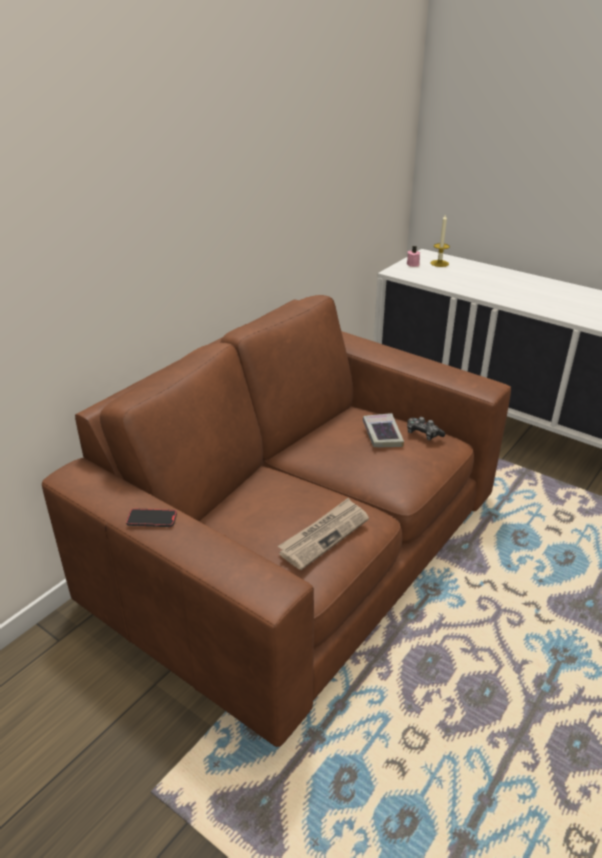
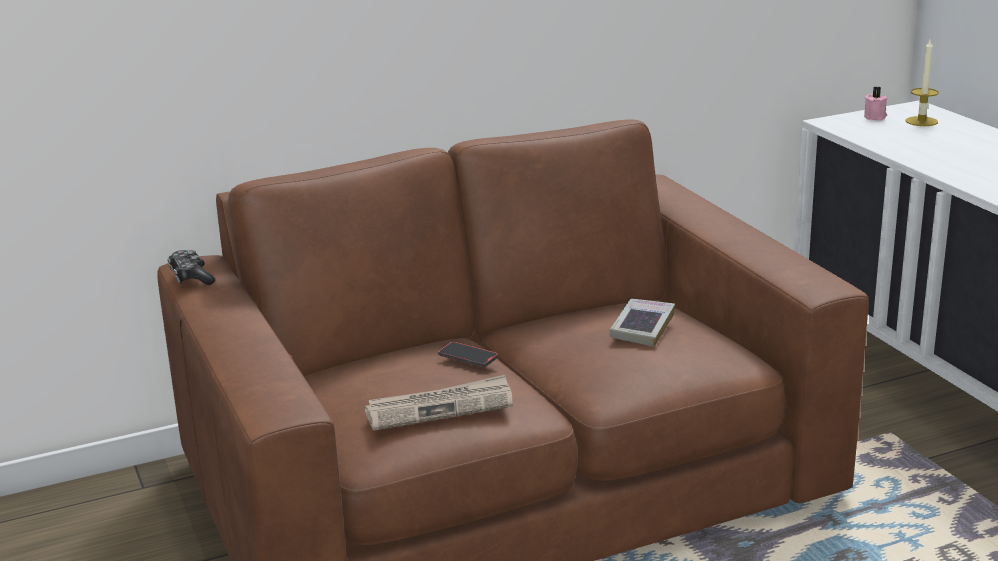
camera: 30 degrees right, 10 degrees down
phone [126,508,177,527] -> phone moved to [438,342,498,367]
game controller [407,417,445,440] -> game controller moved to [167,250,215,285]

